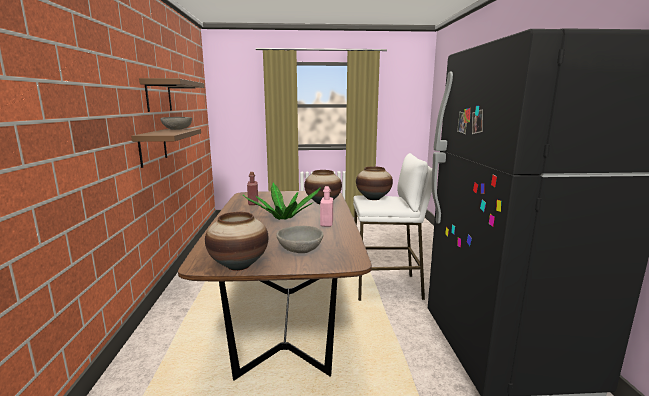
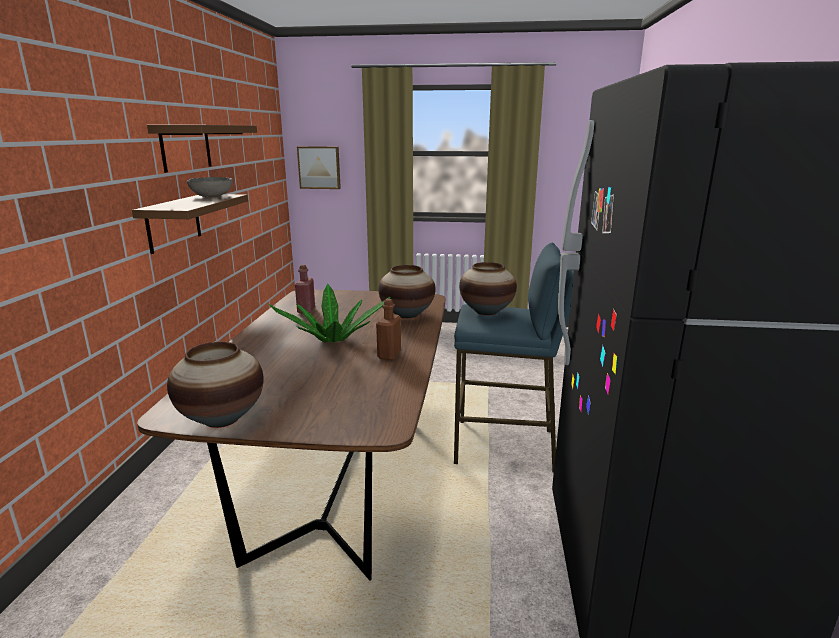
camera: 10 degrees right, 5 degrees up
grey bowl [276,226,324,253] -> none
pink bottle [320,186,333,227] -> brown bottle [376,299,401,360]
white stool [353,153,432,301] -> blue stool [454,243,574,473]
none -> picture [297,146,341,189]

